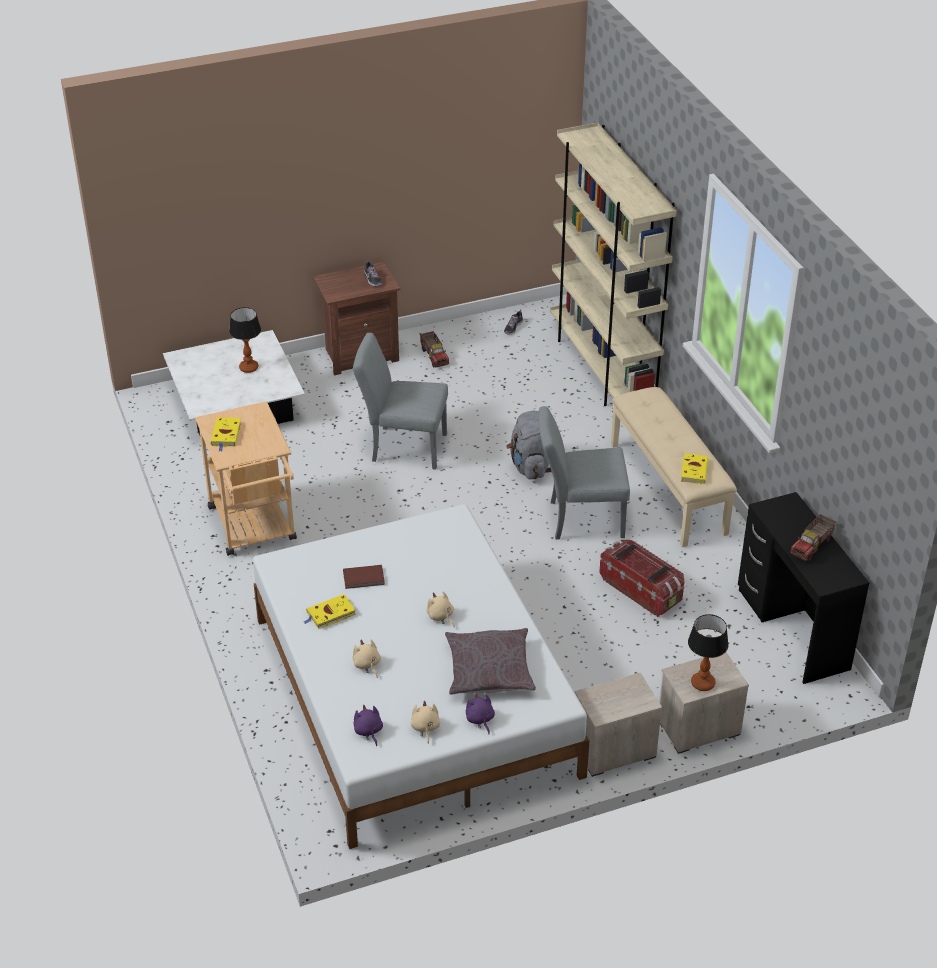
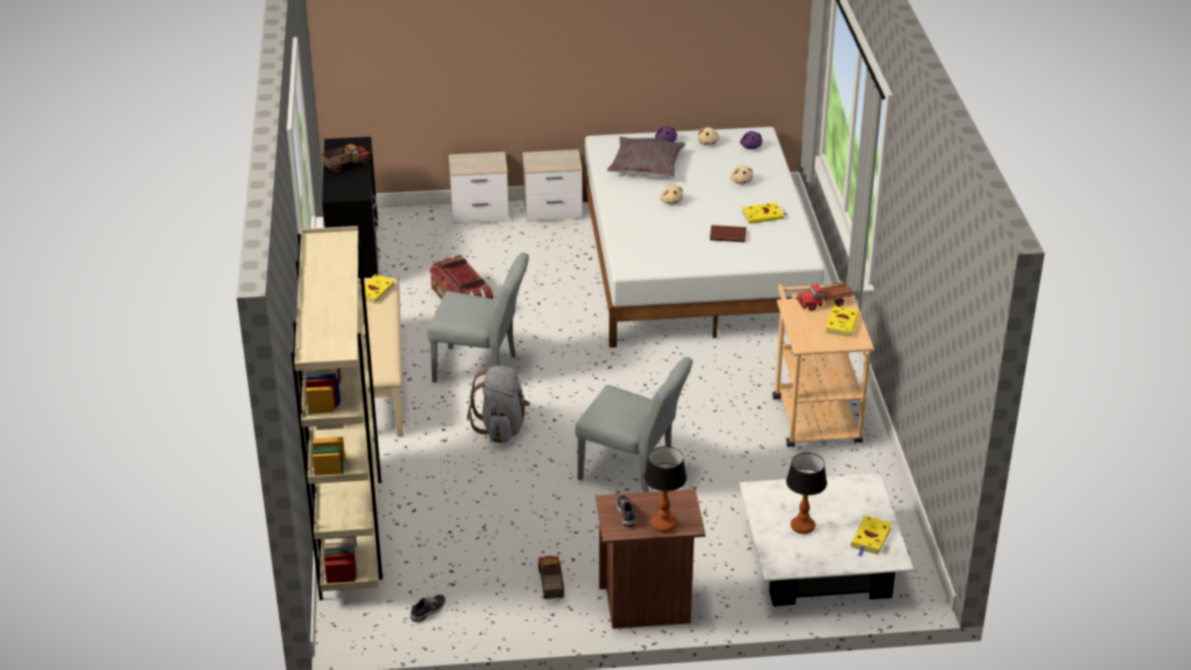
camera: 165 degrees left, 5 degrees down
table lamp [688,614,729,691] -> table lamp moved to [644,446,687,532]
none -> toy truck [796,282,853,311]
none -> yellow book [851,516,892,557]

